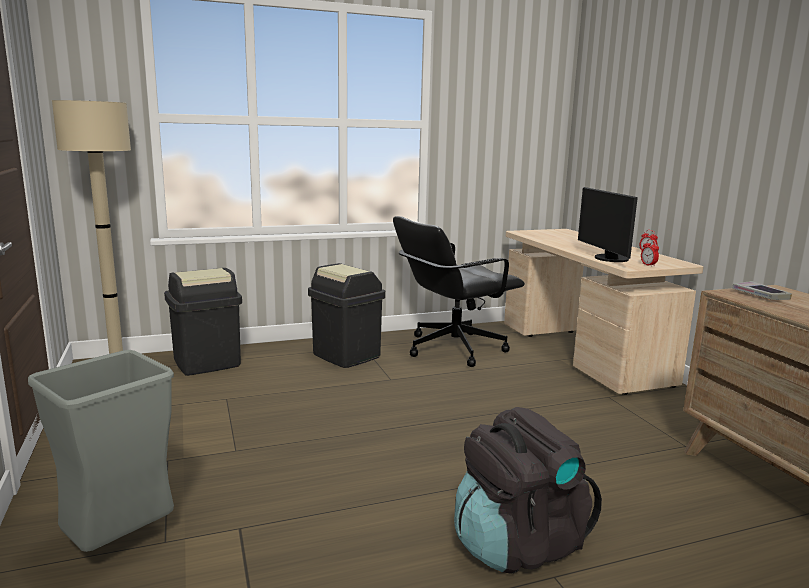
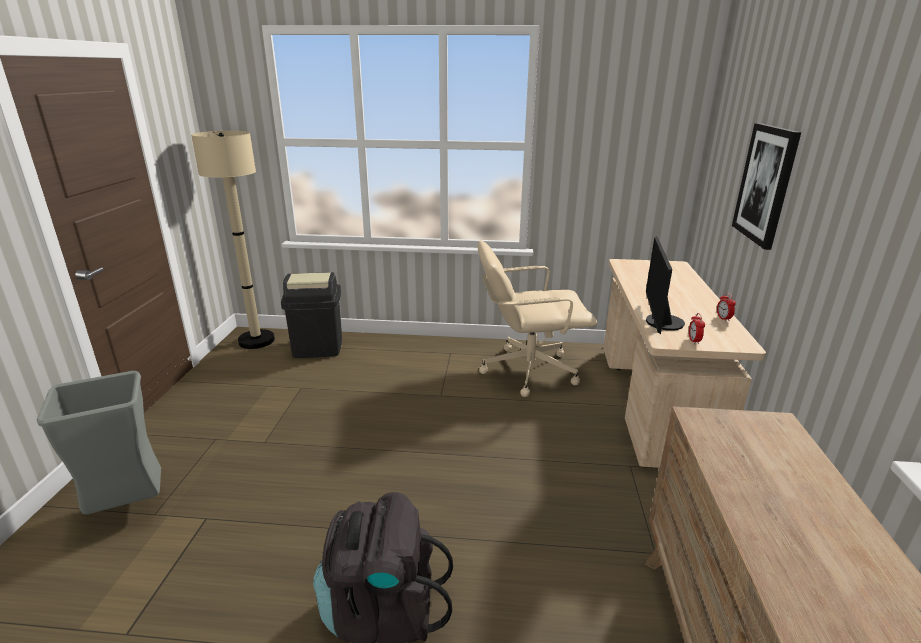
camera: 25 degrees right, 10 degrees up
black trash can [308,263,385,368] -> none
black office chair [393,216,525,367] -> beige office chair [477,240,597,397]
book [732,281,792,300] -> none
none -> picture [732,123,801,250]

